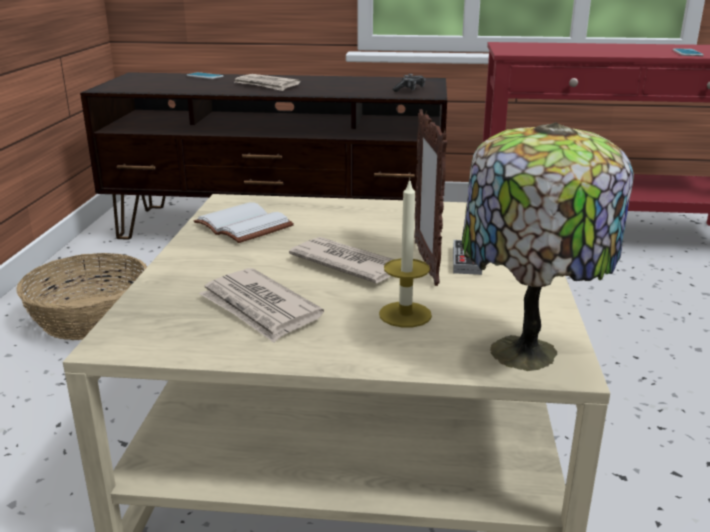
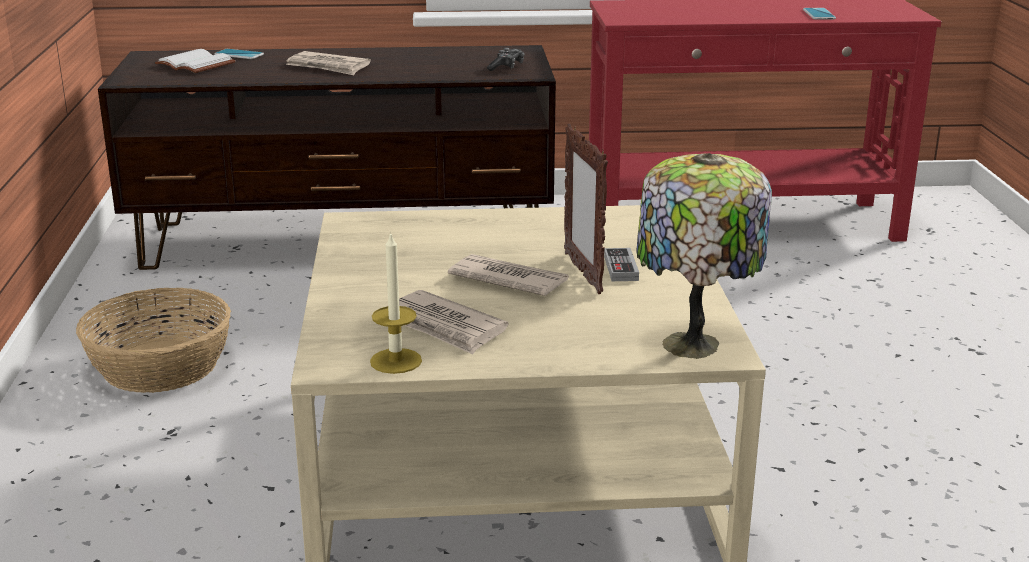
camera: 10 degrees left, 0 degrees up
white book [194,202,294,243] -> white book moved to [155,49,236,73]
candle [379,178,432,327] -> candle moved to [370,231,422,374]

